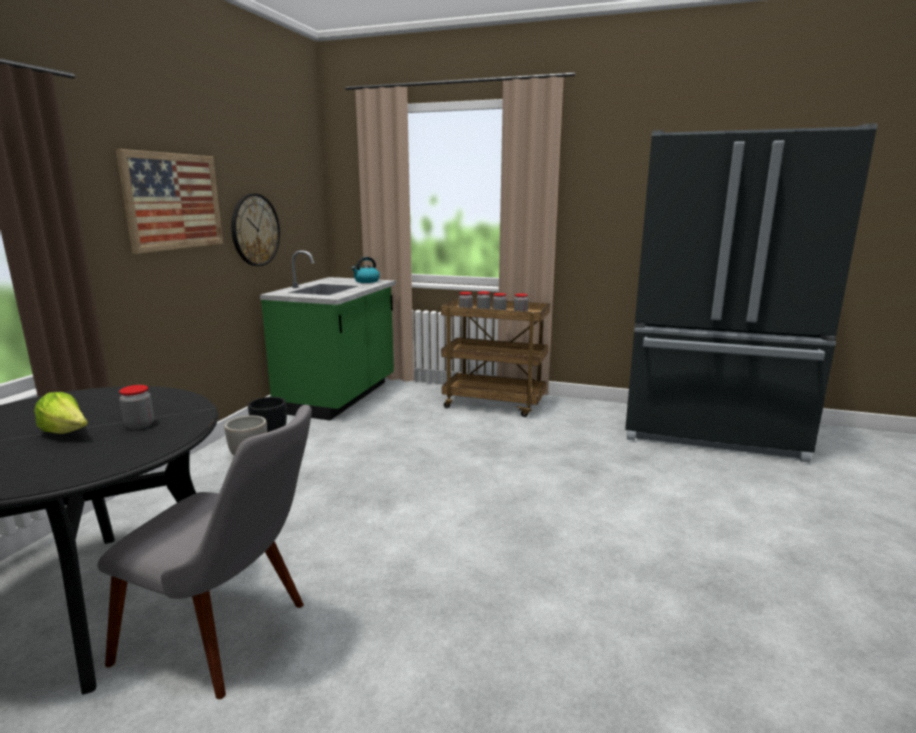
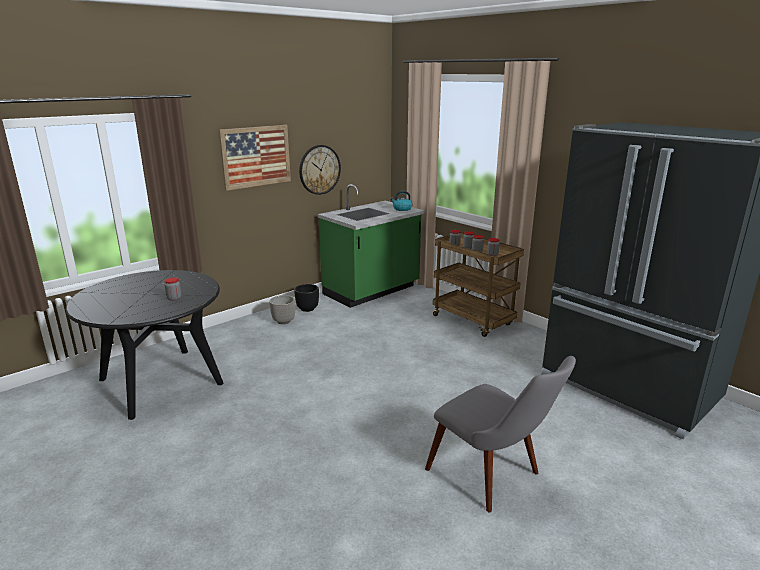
camera: 30 degrees right, 5 degrees up
lettuce [34,392,88,434] -> none
grey chair [98,405,312,699] -> grey chair moved to [425,356,576,512]

